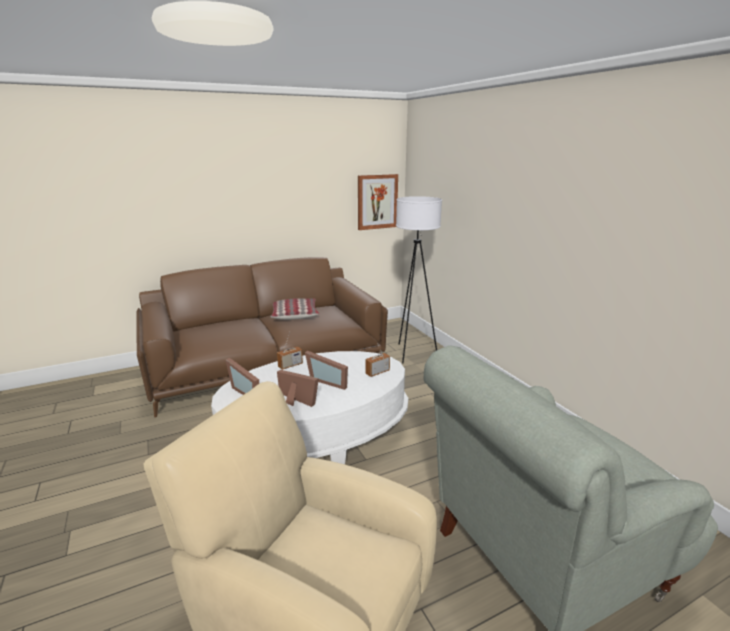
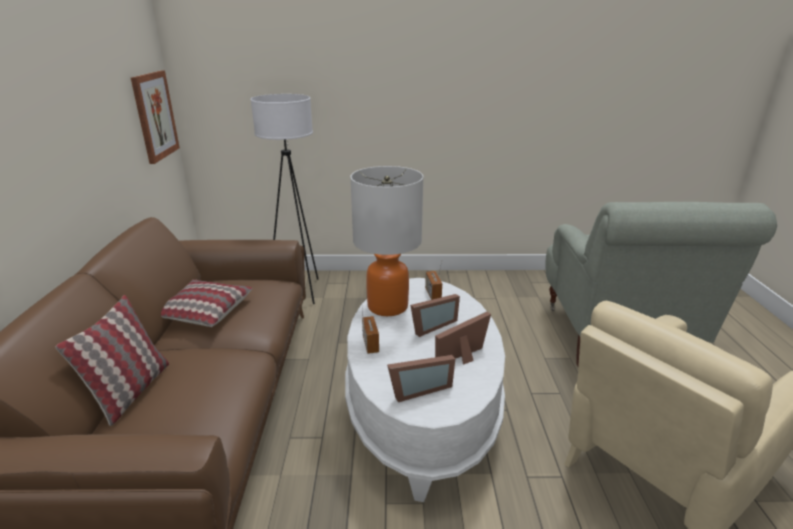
camera: 65 degrees left, 5 degrees up
none -> pillow [55,295,169,426]
none -> table lamp [350,166,424,316]

